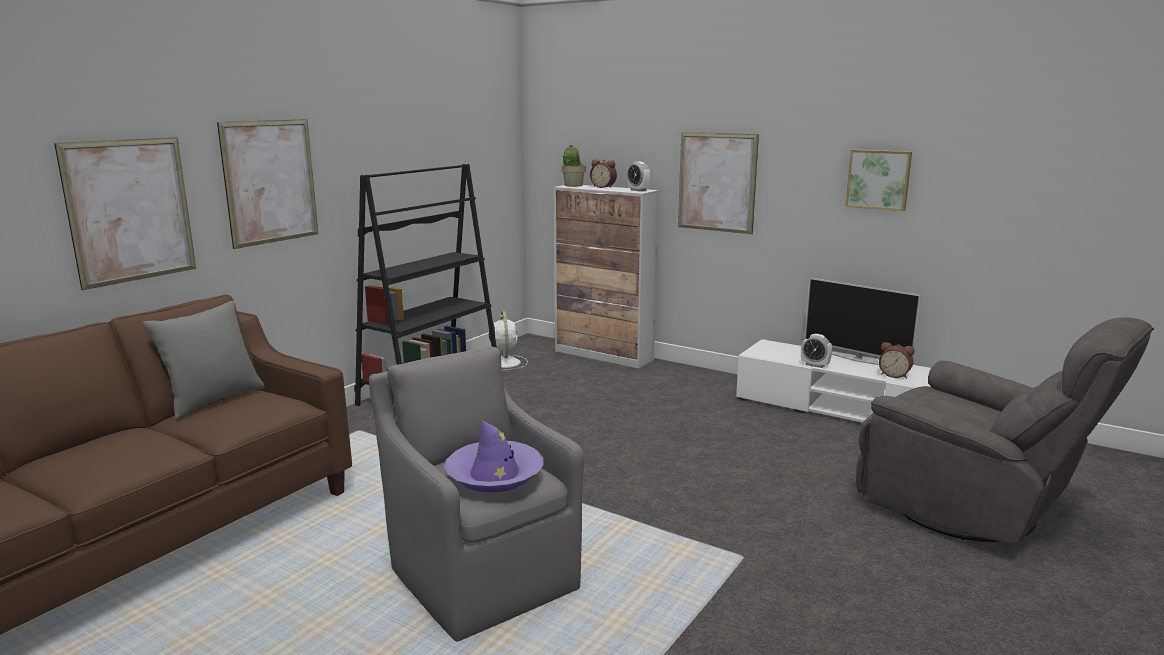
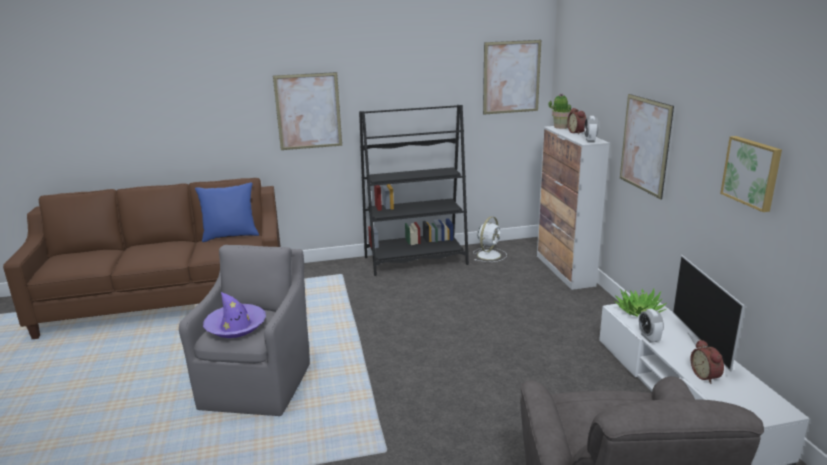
camera: 45 degrees right, 5 degrees up
picture [54,137,196,290] -> picture moved to [483,40,541,115]
grey pillow [143,301,265,420] -> blue pillow [195,183,259,242]
none -> potted plant [615,289,667,317]

